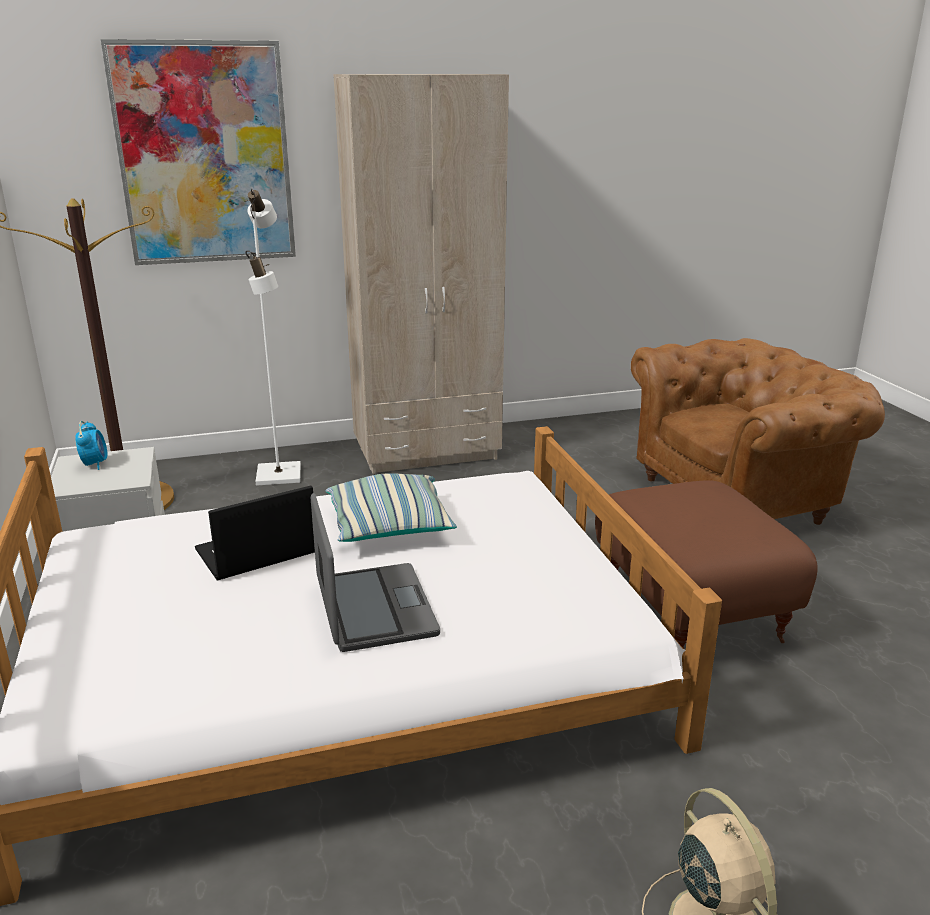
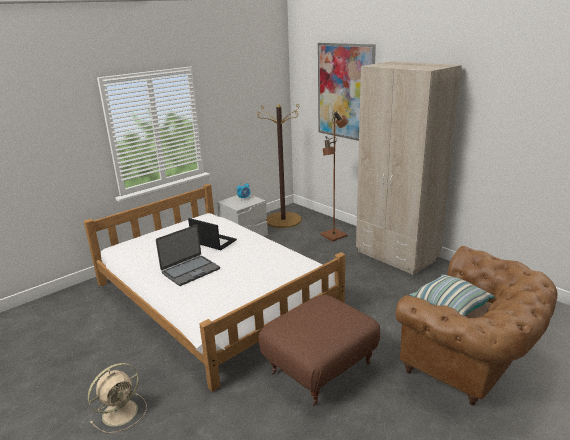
camera: 65 degrees right, 0 degrees up
white floor lamp [245,189,301,486] -> brown floor lamp [320,111,349,241]
pillow [326,473,457,542] -> pillow moved to [410,275,495,316]

